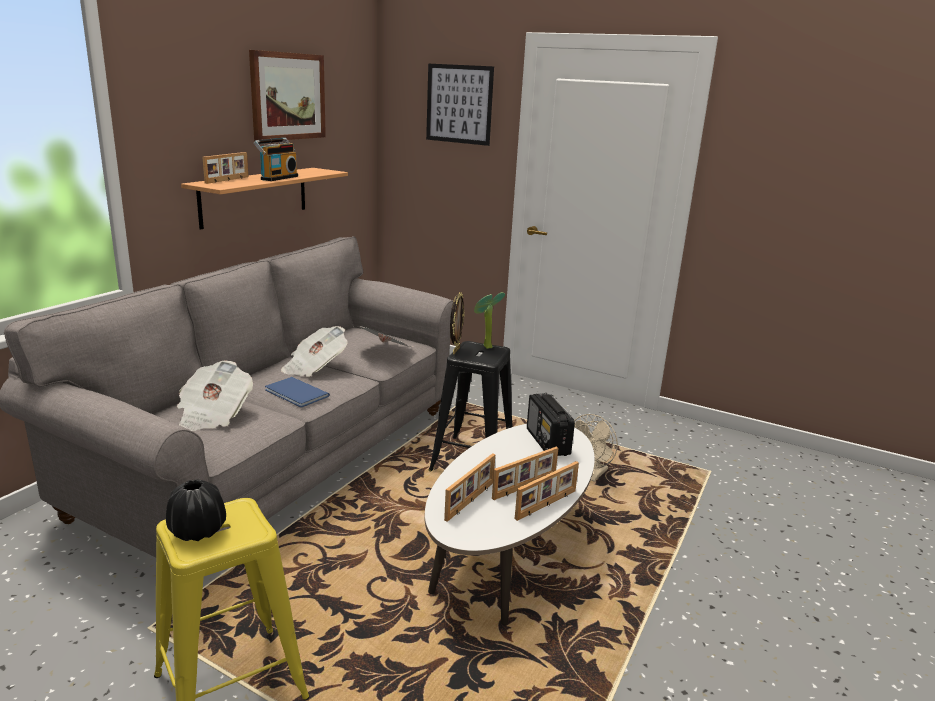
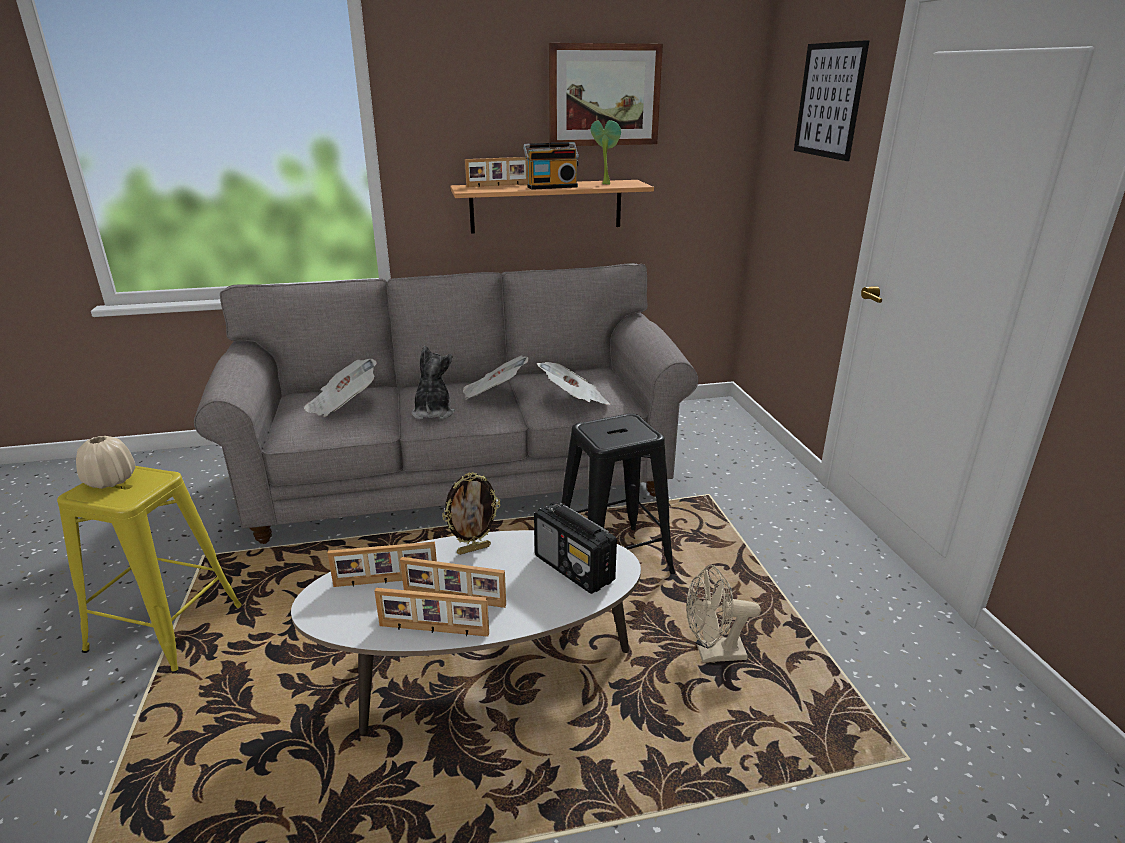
camera: 50 degrees right, 5 degrees up
black vase [166,480,226,541] -> beige vase [76,436,135,489]
blue book [265,377,330,407] -> plush toy [412,346,455,419]
picture frame [450,292,465,354] -> picture frame moved to [442,472,501,555]
potted plant [474,293,505,349] -> potted plant moved to [591,120,621,185]
radio [527,393,575,456] -> radio turned 75 degrees counterclockwise [534,502,617,594]

